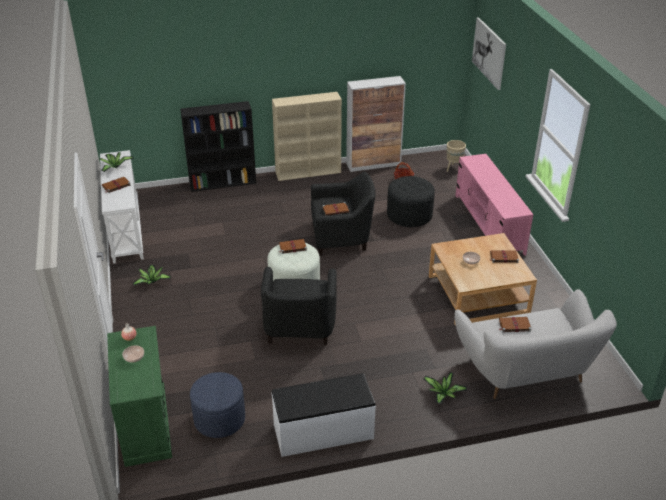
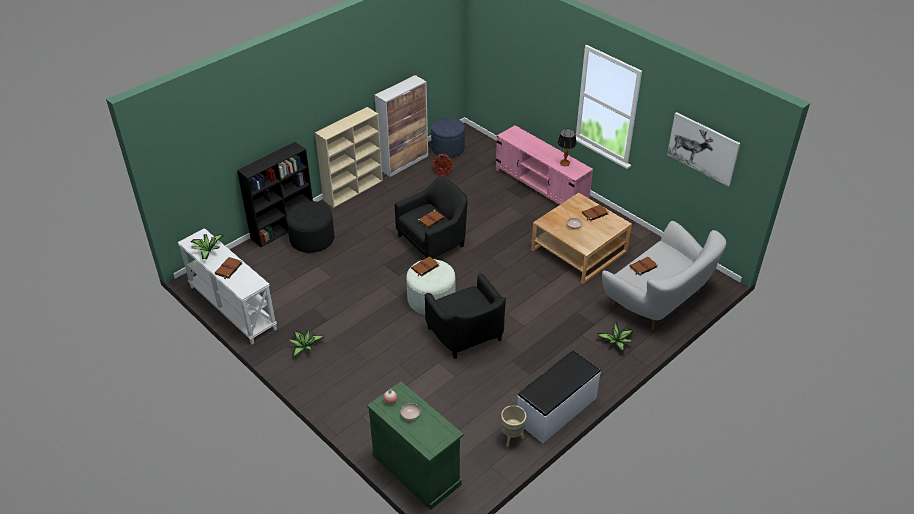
camera: 30 degrees left, 5 degrees up
blue ottoman [190,372,245,438] -> blue ottoman moved to [431,117,465,157]
black ottoman [387,176,435,227] -> black ottoman moved to [286,201,334,253]
beige planter [447,140,466,172] -> beige planter moved to [501,405,526,447]
picture [472,17,506,90] -> picture moved to [667,112,741,187]
none -> table lamp [557,129,576,166]

